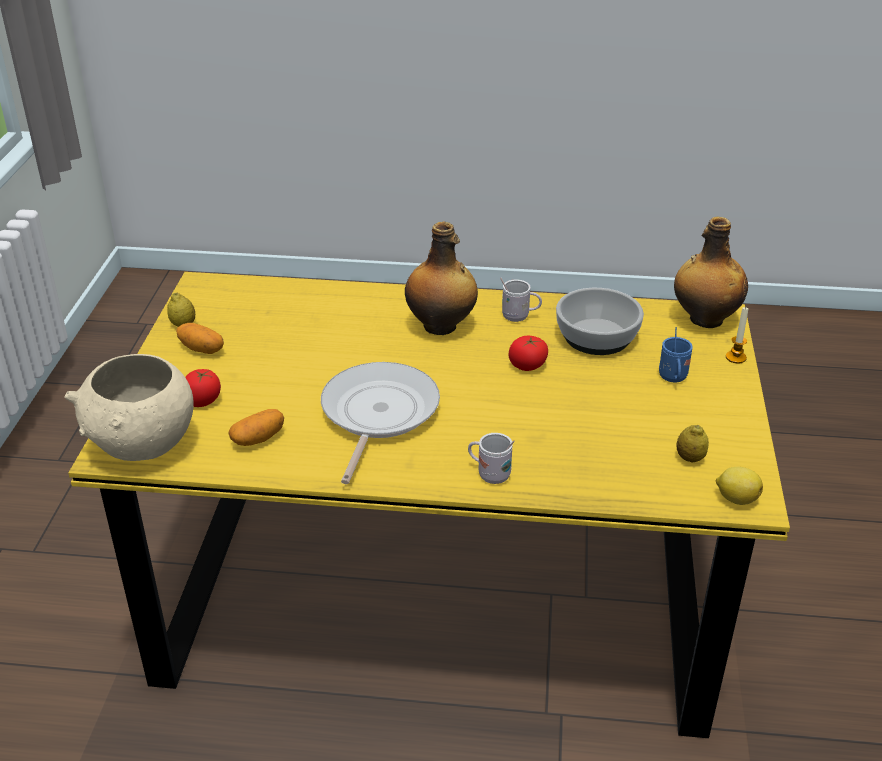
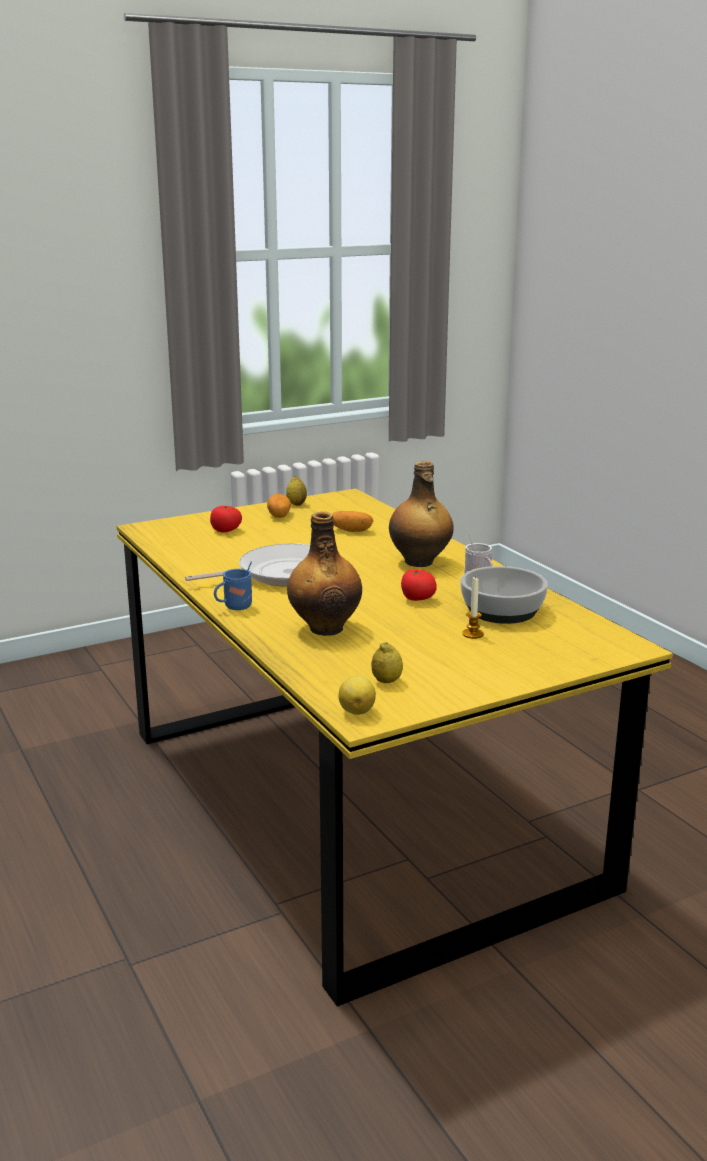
camera: 55 degrees right, 15 degrees down
beige bowl [64,354,194,461] -> none
potato [228,409,284,446] -> potato moved to [332,511,373,532]
white mug [468,433,515,484] -> none
blue mug [659,327,693,383] -> blue mug moved to [214,561,252,610]
bottle [674,217,748,328] -> bottle moved to [287,512,362,636]
candle [726,307,748,364] -> candle moved to [462,576,483,639]

